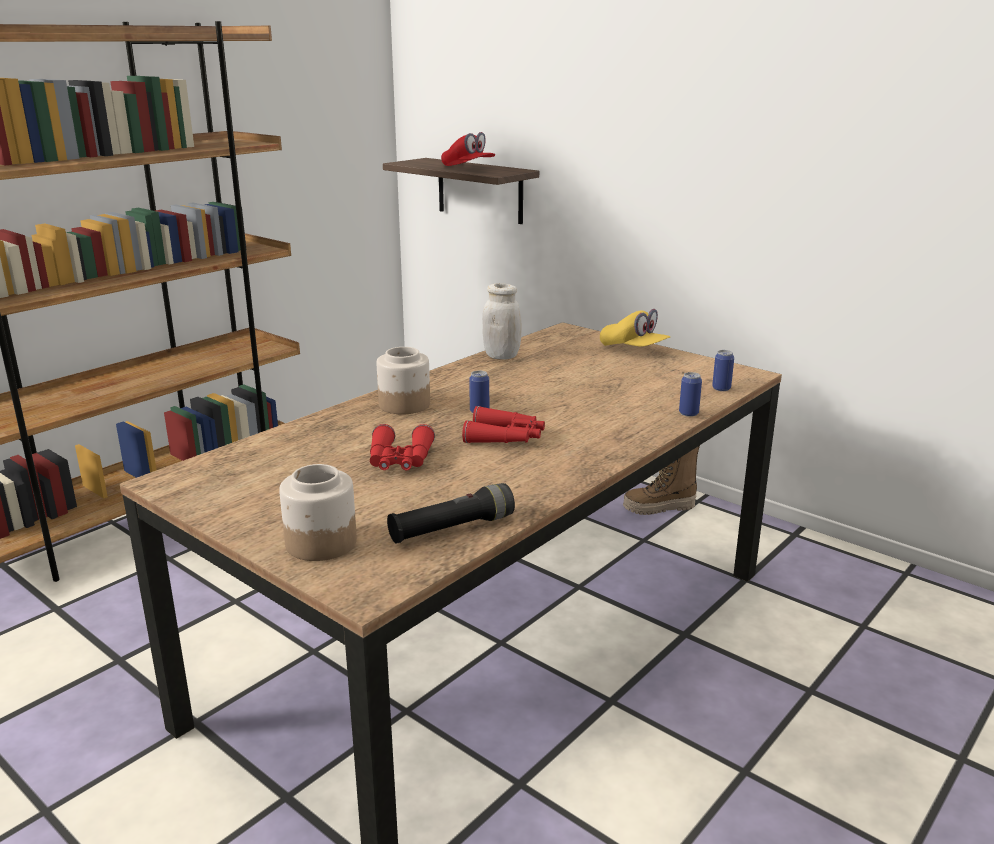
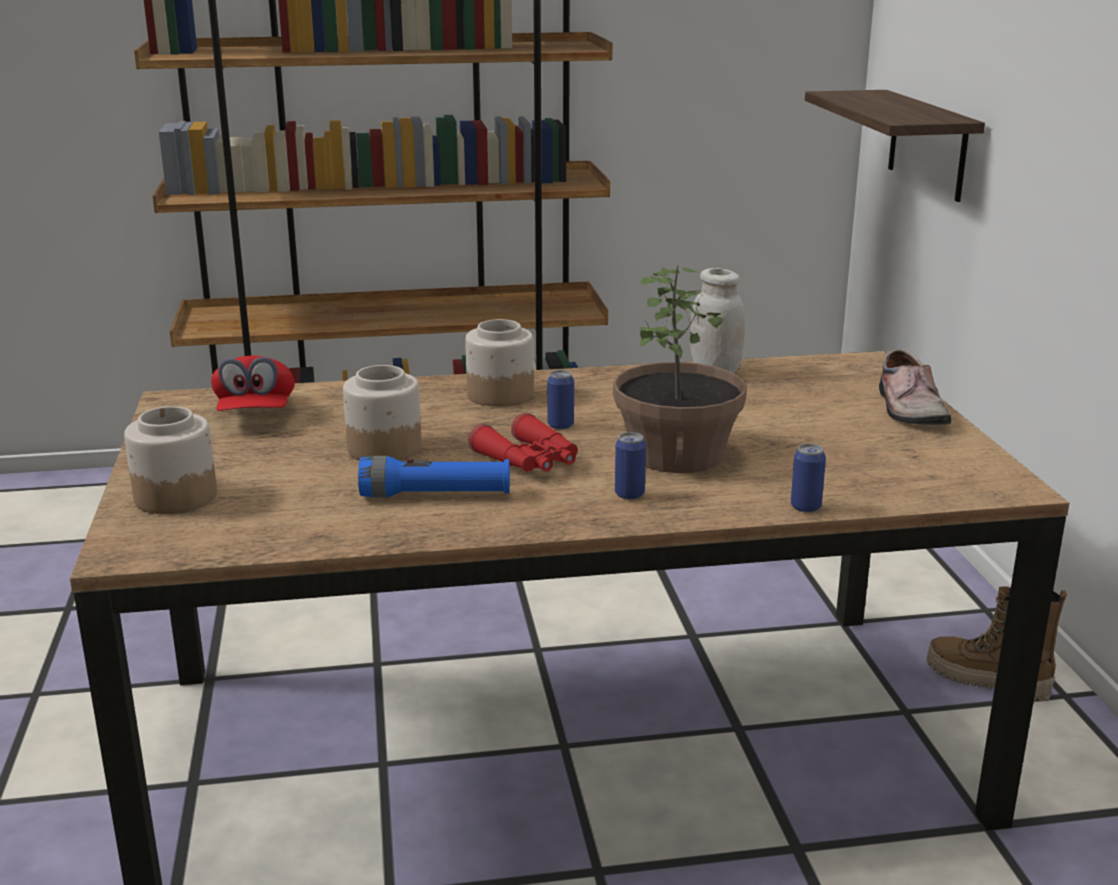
camera: 40 degrees right, 0 degrees up
red binoculars [370,424,435,471] -> jar [343,365,422,461]
black flashlight [387,483,515,544] -> none
red cap [441,132,495,166] -> red cap moved to [211,356,295,411]
yellow cap [600,309,670,346] -> shoe [879,349,951,425]
can [712,350,734,391] -> can moved to [615,432,646,500]
none -> blue flashlight [358,456,510,498]
none -> potted plant [613,265,747,473]

